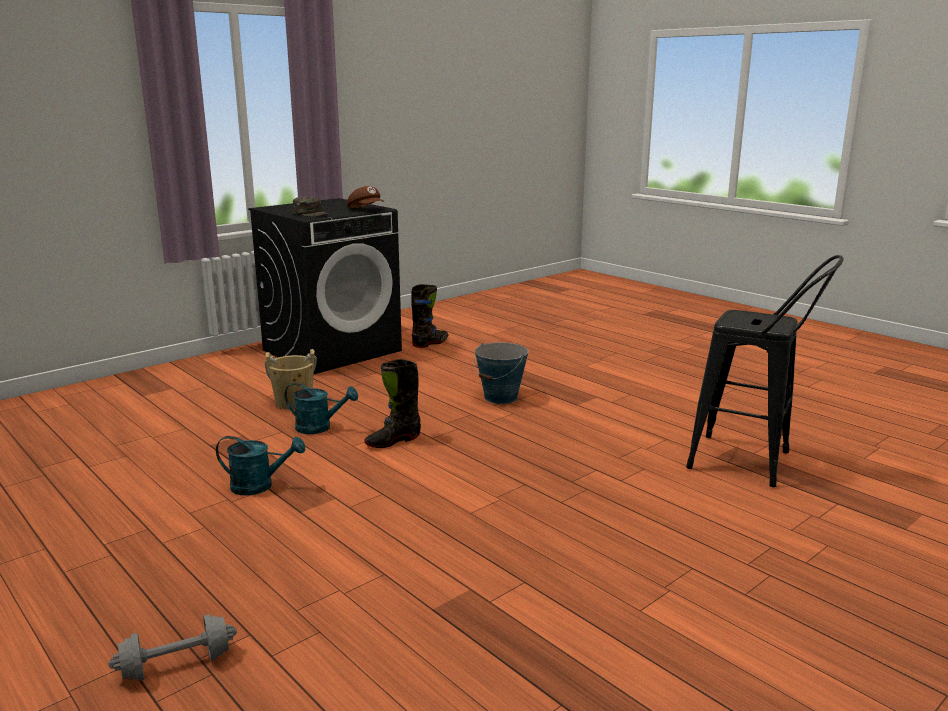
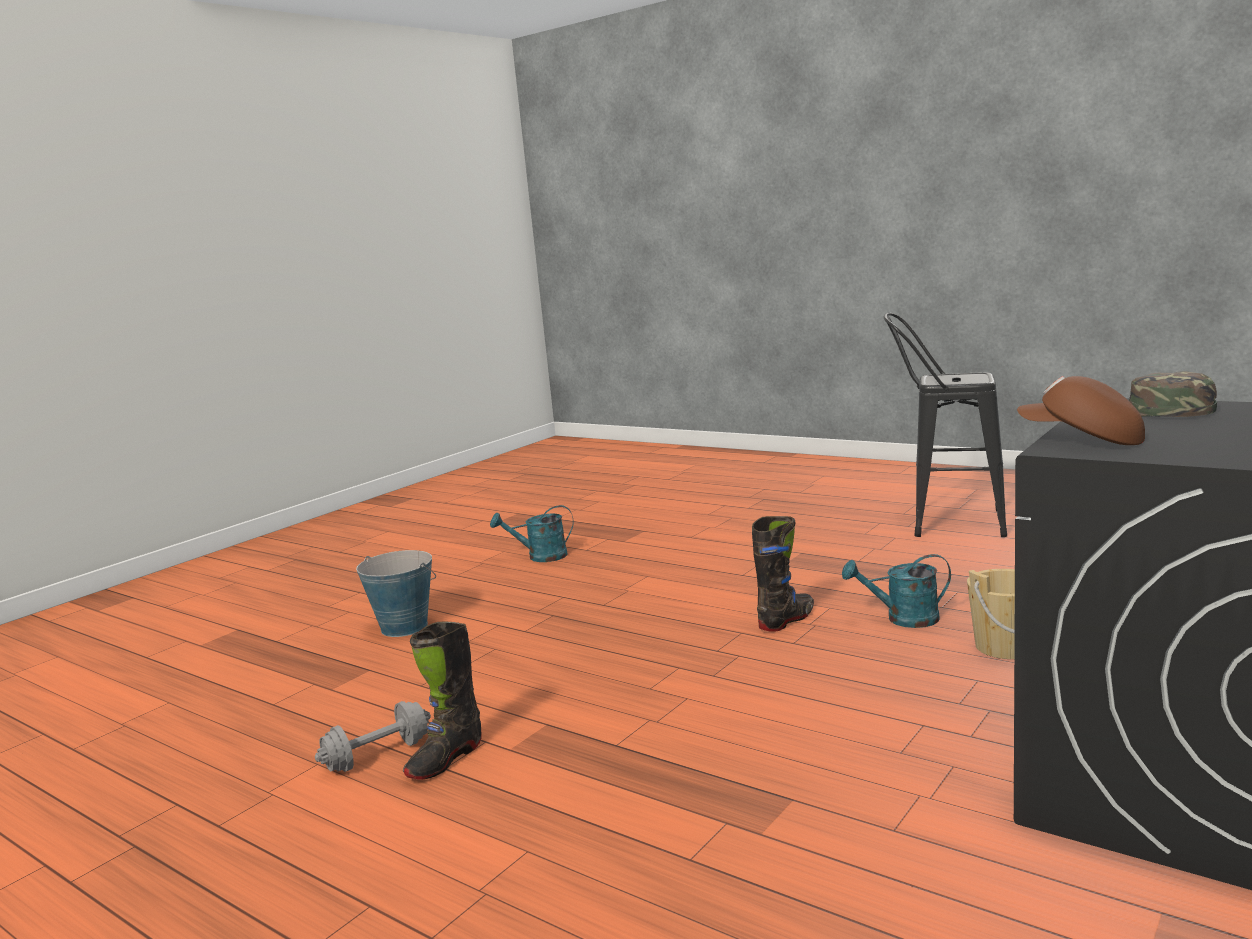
camera: 170 degrees right, 5 degrees down
grey dumbbell [108,614,237,681] -> grey dumbbell moved to [315,701,431,772]
turquoise watering can [216,436,305,496] -> turquoise watering can moved to [490,505,573,562]
black boot [411,284,448,348] -> black boot moved to [403,622,482,780]
bucket [474,342,528,404] -> bucket moved to [356,550,436,637]
black stool [686,255,844,487] -> black stool moved to [884,313,1007,537]

